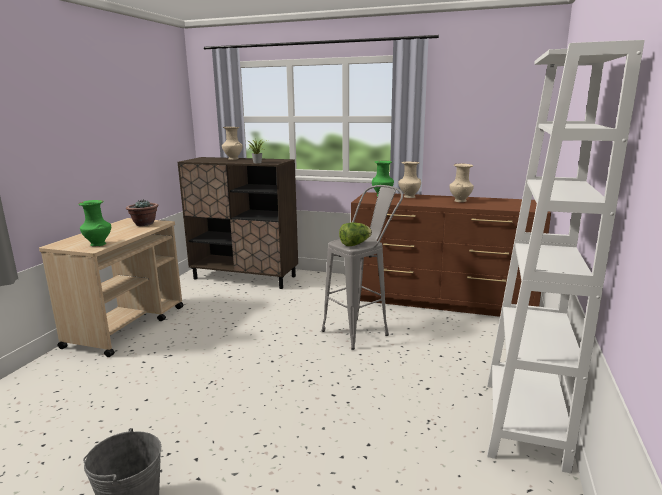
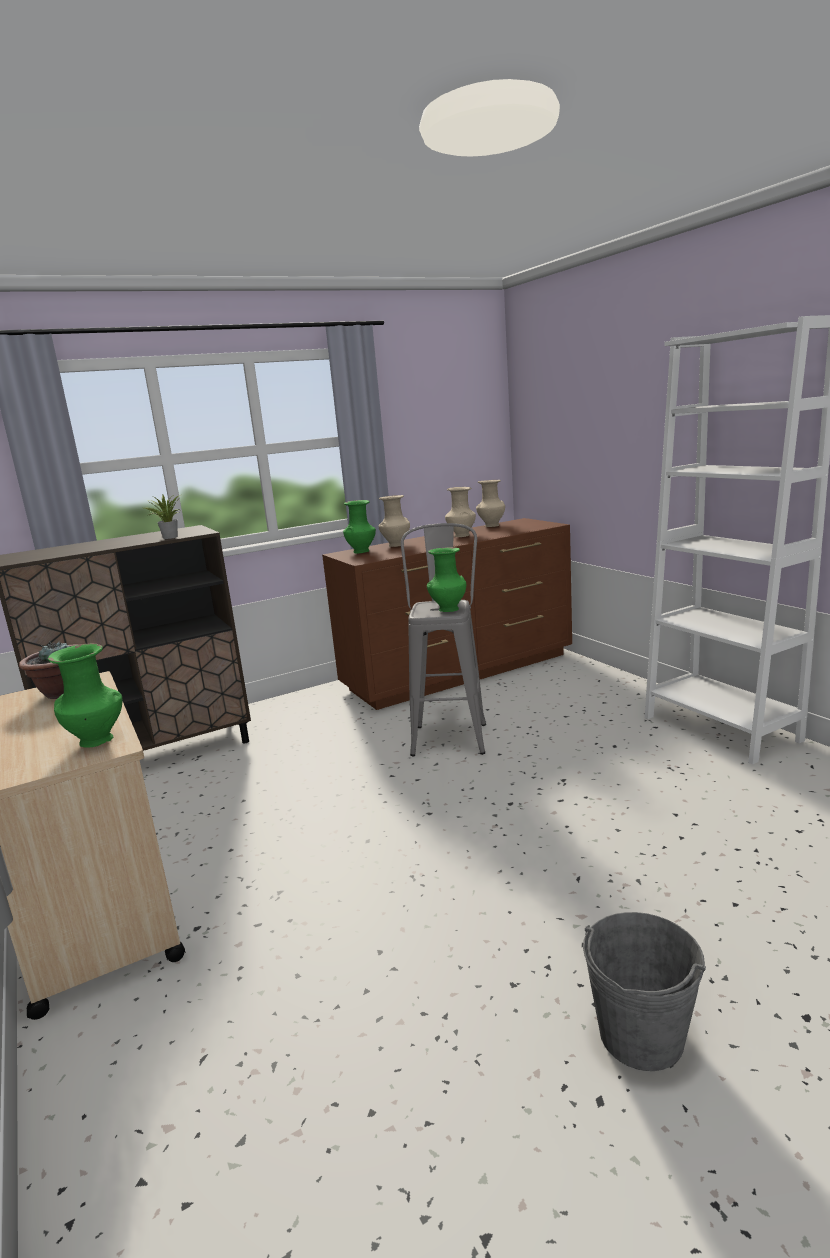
camera: 45 degrees left, 0 degrees up
beige vase [222,127,243,160] -> beige vase moved to [476,480,505,527]
lettuce [339,222,372,246] -> green vase [427,547,466,612]

